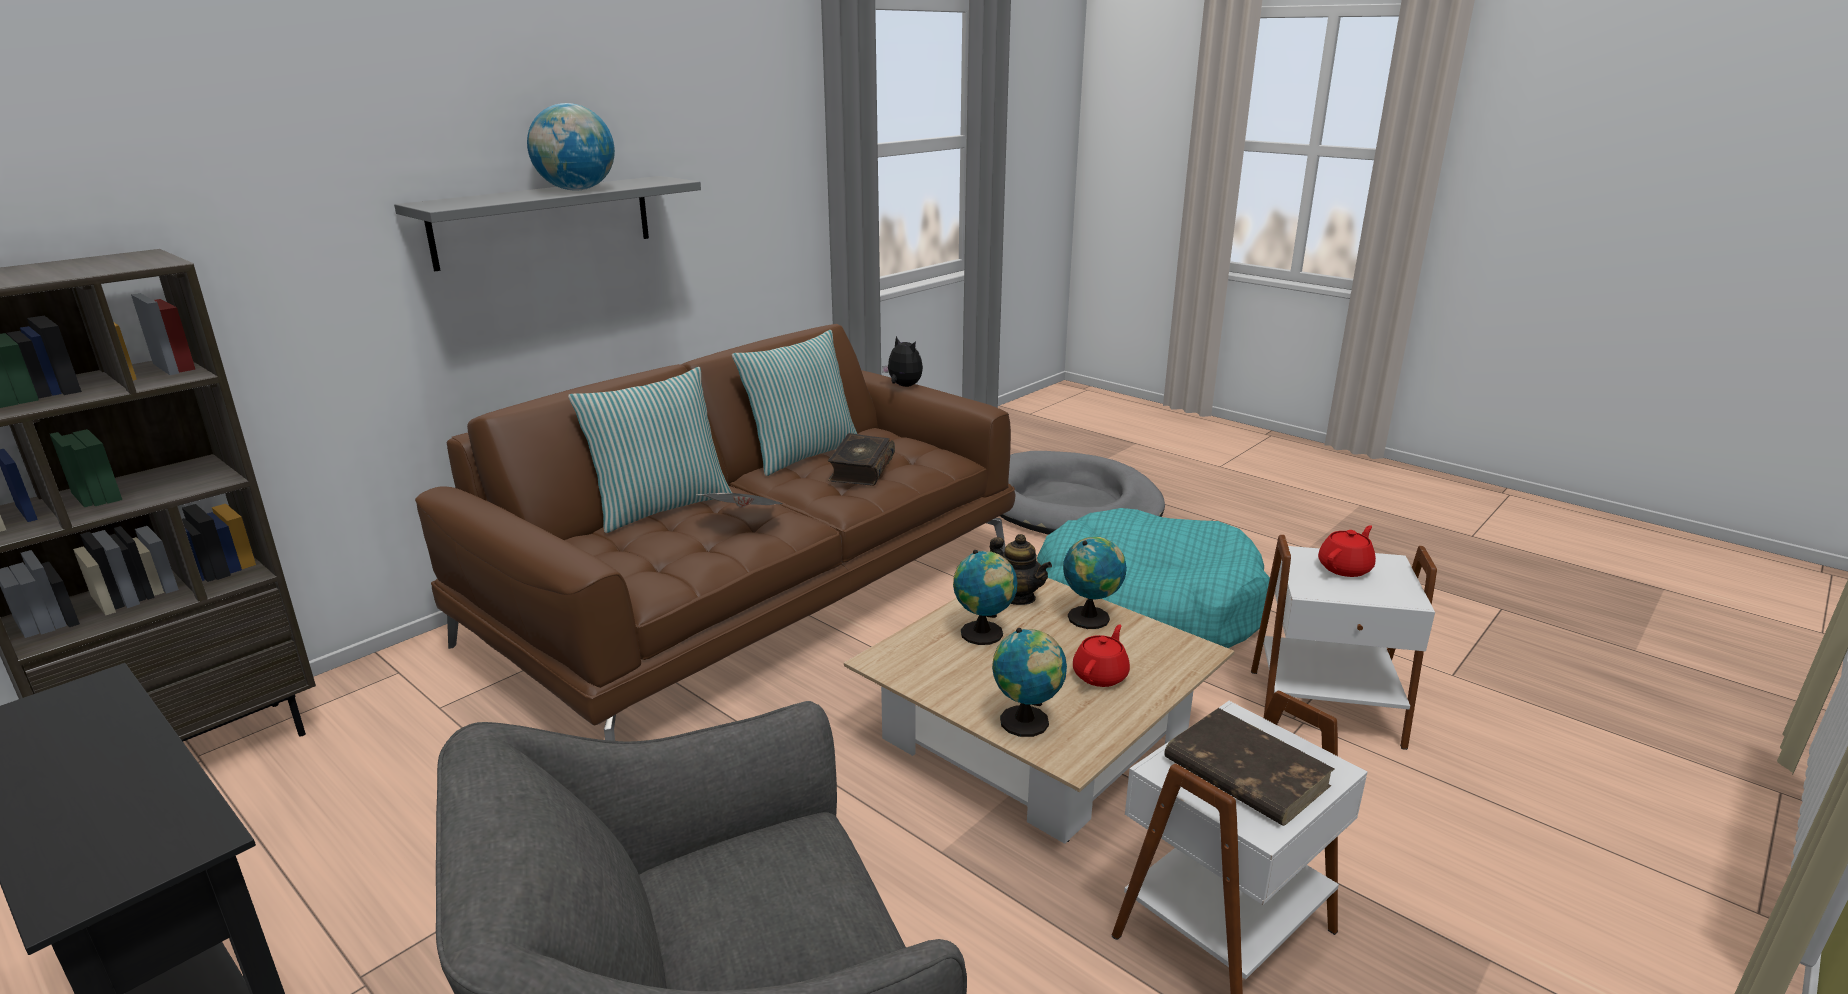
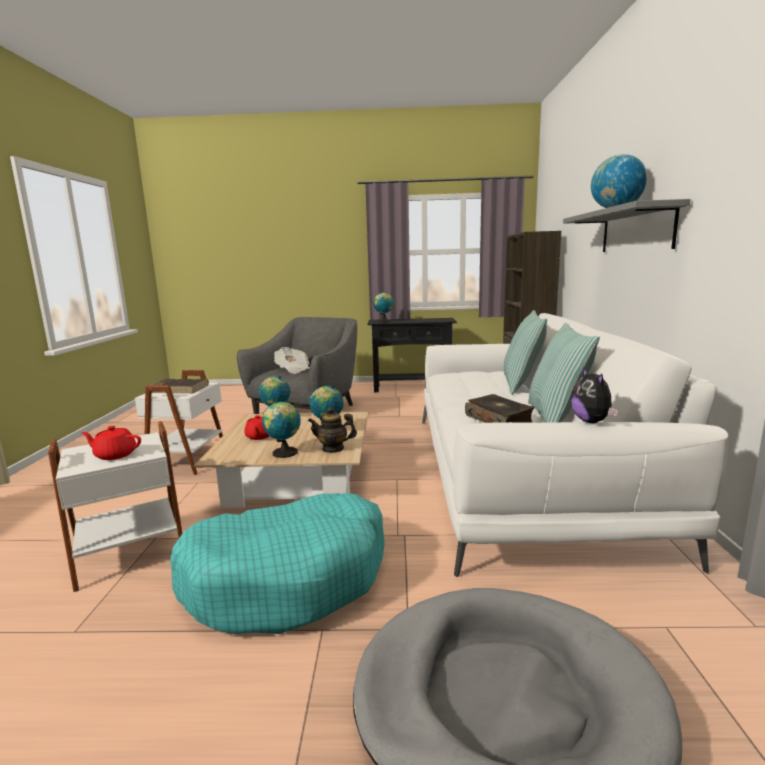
camera: 140 degrees right, 10 degrees down
brown sofa [415,324,1015,741] -> white sofa [422,313,728,577]
newspaper [696,493,783,508] -> newspaper moved to [274,347,310,374]
plush toy [882,336,923,387] -> plush toy turned 75 degrees clockwise [571,367,618,423]
red teapot [1318,525,1376,577] -> red teapot turned 90 degrees clockwise [81,426,141,460]
none -> globe [373,292,394,323]

